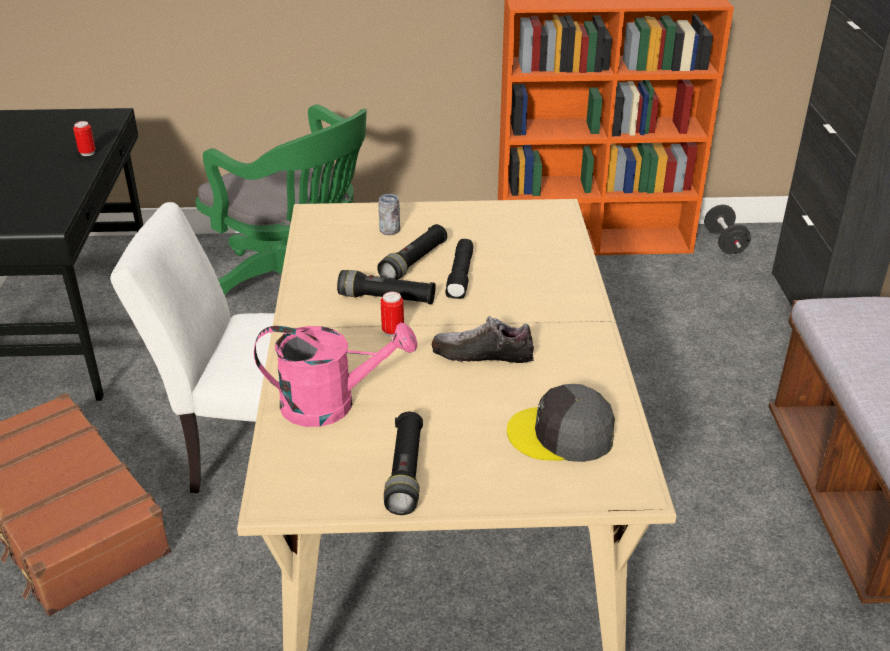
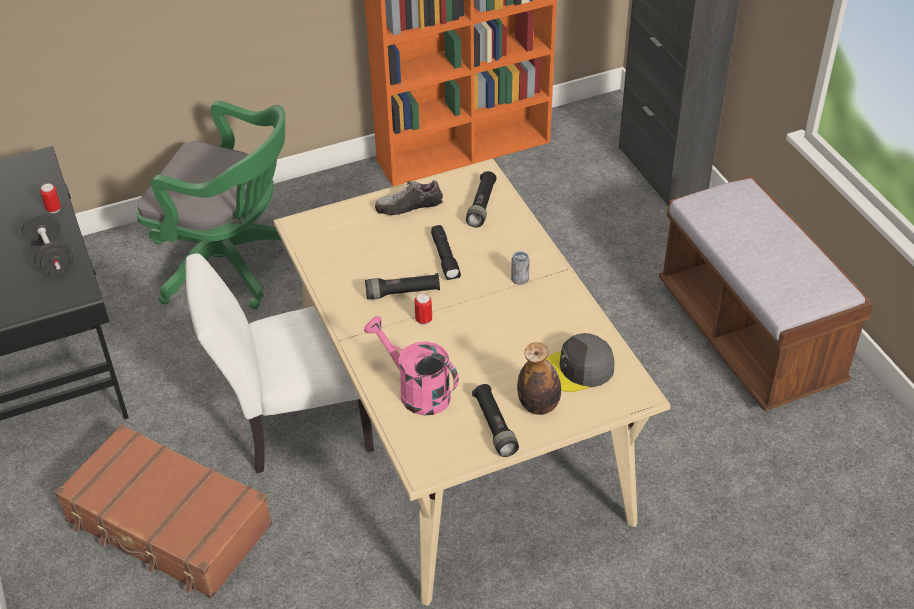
camera: 20 degrees left, 10 degrees up
pink watering can [254,322,417,427] -> pink watering can turned 120 degrees counterclockwise [364,316,459,416]
black flashlight [377,224,447,280] -> black flashlight moved to [466,171,497,228]
can [378,194,400,235] -> can moved to [511,251,530,285]
shoe [432,316,534,363] -> shoe moved to [375,180,443,215]
black dumbbell [704,205,751,254] -> black dumbbell moved to [21,213,74,275]
none -> bottle [517,342,561,415]

